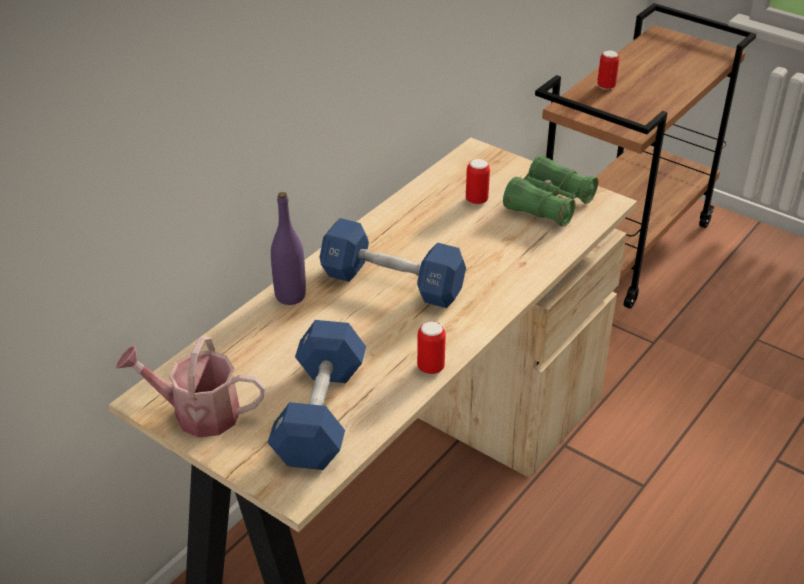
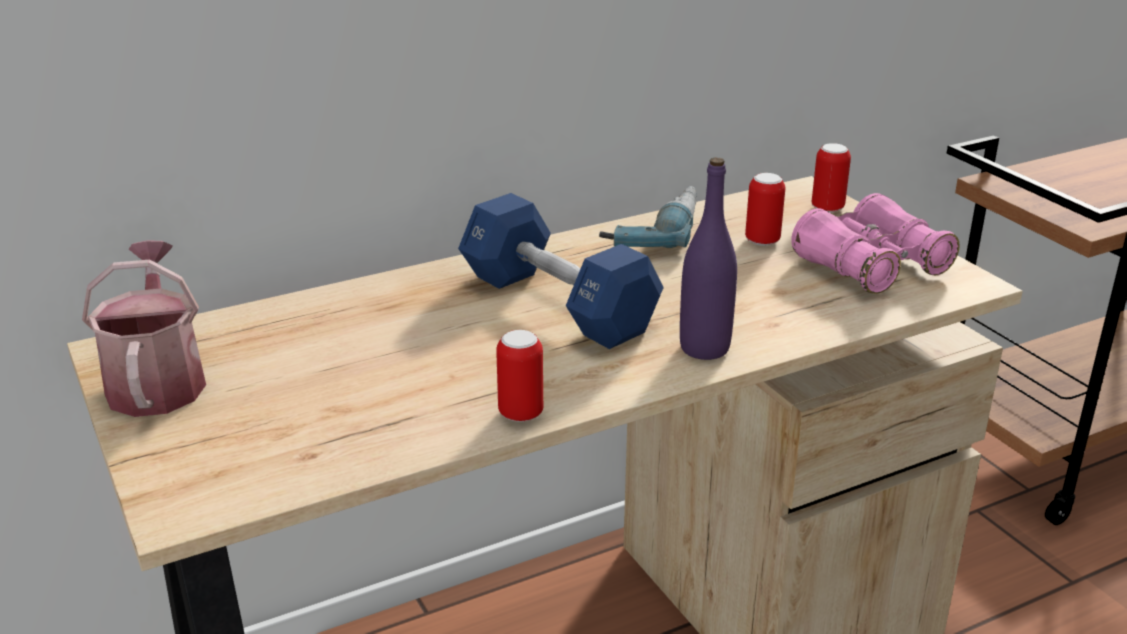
camera: 25 degrees right, 10 degrees down
watering can [116,337,265,437] -> watering can turned 45 degrees clockwise [82,240,206,417]
blue dumbbell [267,320,366,470] -> none
purple bottle [271,192,306,305] -> purple bottle moved to [680,157,737,360]
green binoculars [503,155,598,227] -> pink binoculars [791,193,960,294]
can [597,51,619,90] -> can moved to [812,143,851,213]
none -> power drill [599,186,697,248]

